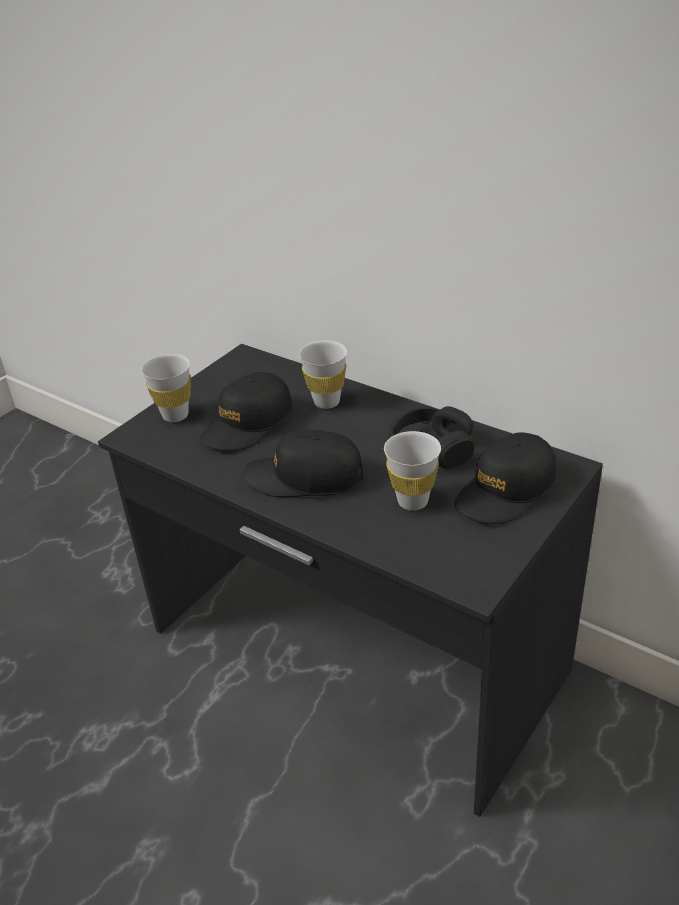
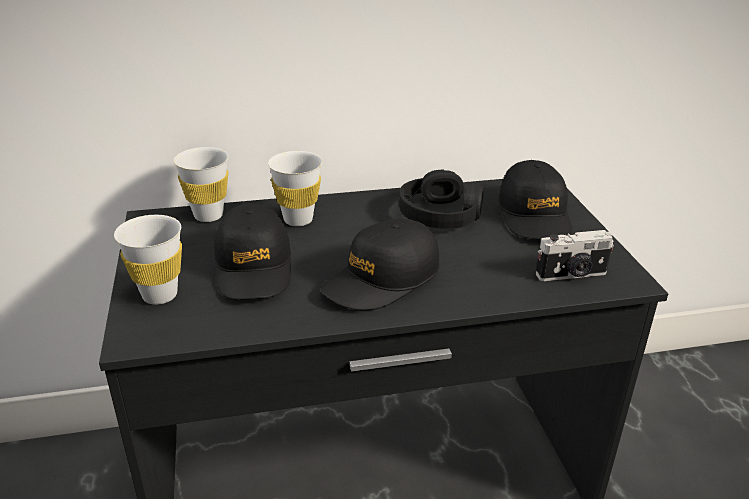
camera: 50 degrees left, 5 degrees down
white cup [384,431,441,511] -> white cup moved to [174,147,228,222]
none -> camera [536,230,614,281]

